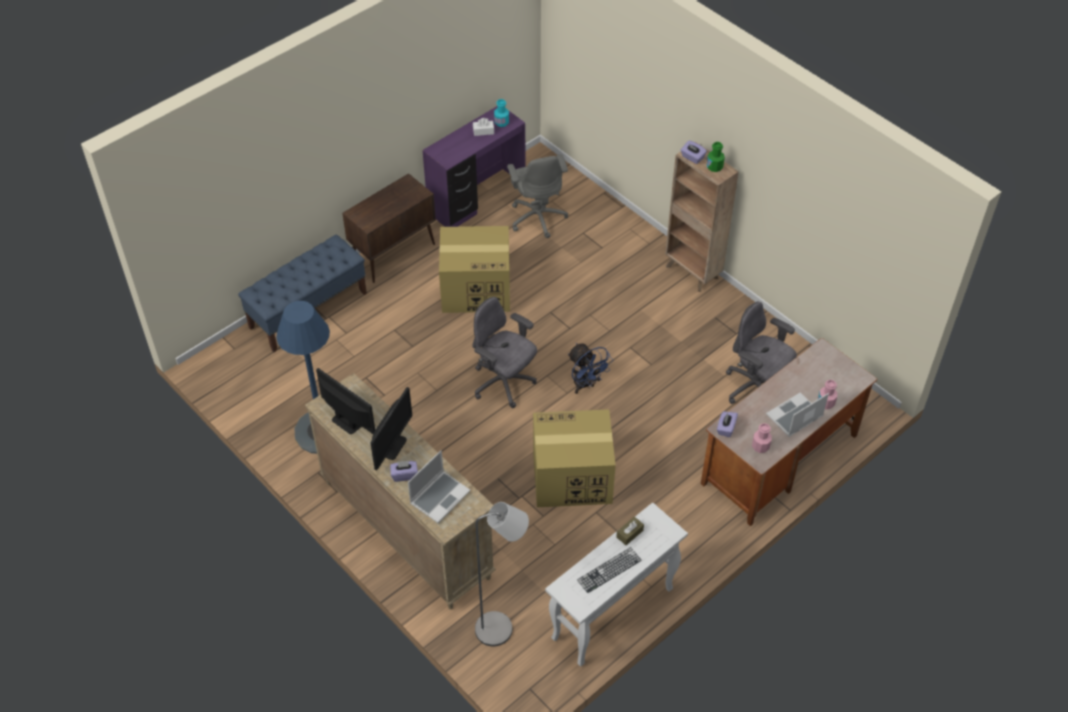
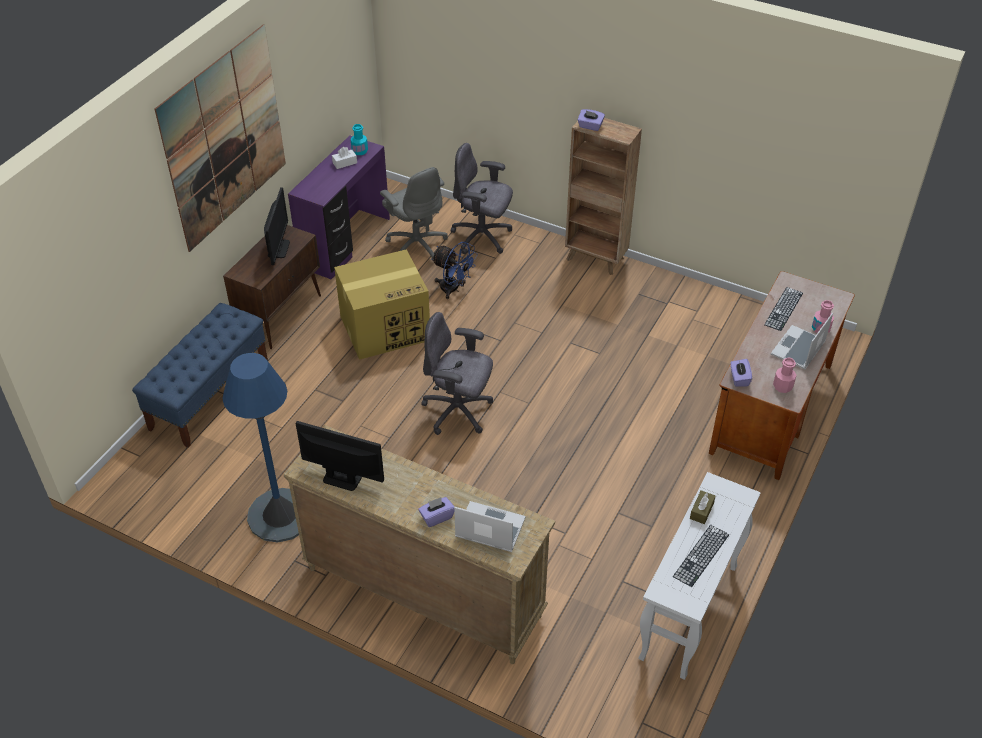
camera: 20 degrees left, 5 degrees down
monitor [370,387,412,470] -> monitor moved to [264,187,290,265]
laptop [408,450,471,523] -> laptop turned 90 degrees counterclockwise [454,501,526,552]
grey floor lamp [475,502,529,646] -> none
cardboard box [533,409,616,507] -> none
blue fan [568,343,613,394] -> blue fan moved to [431,242,478,299]
green bottle [707,142,725,172] -> none
grey office chair [726,301,797,404] -> grey office chair moved to [451,143,513,254]
none -> picture [155,24,286,252]
none -> keyboard [764,287,803,331]

